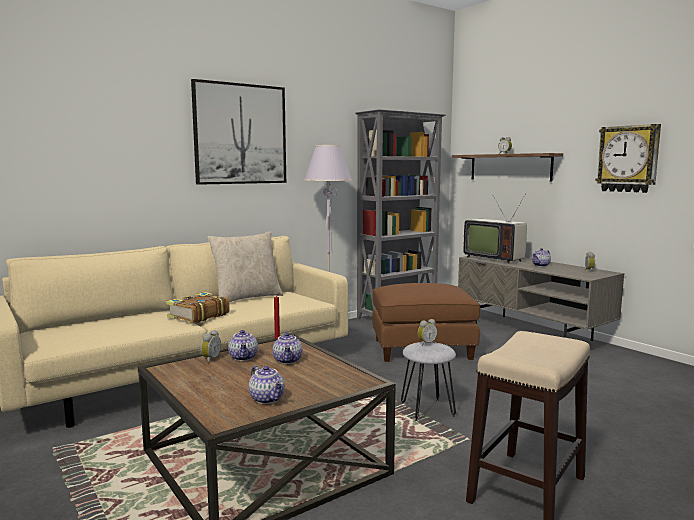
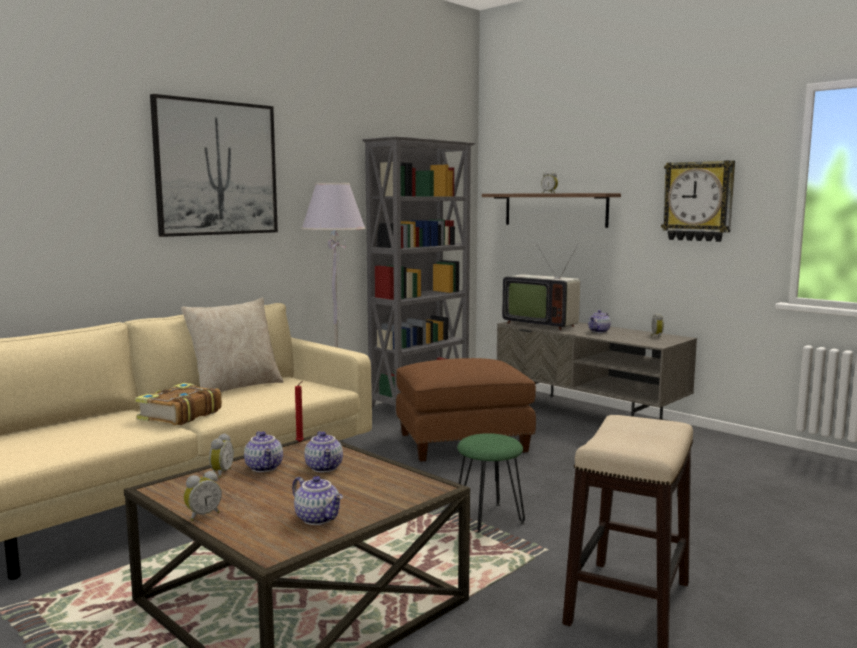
camera: 10 degrees left, 0 degrees up
grey stool [401,342,456,421] -> green stool [455,433,525,533]
alarm clock [418,319,437,346] -> alarm clock moved to [184,471,222,521]

